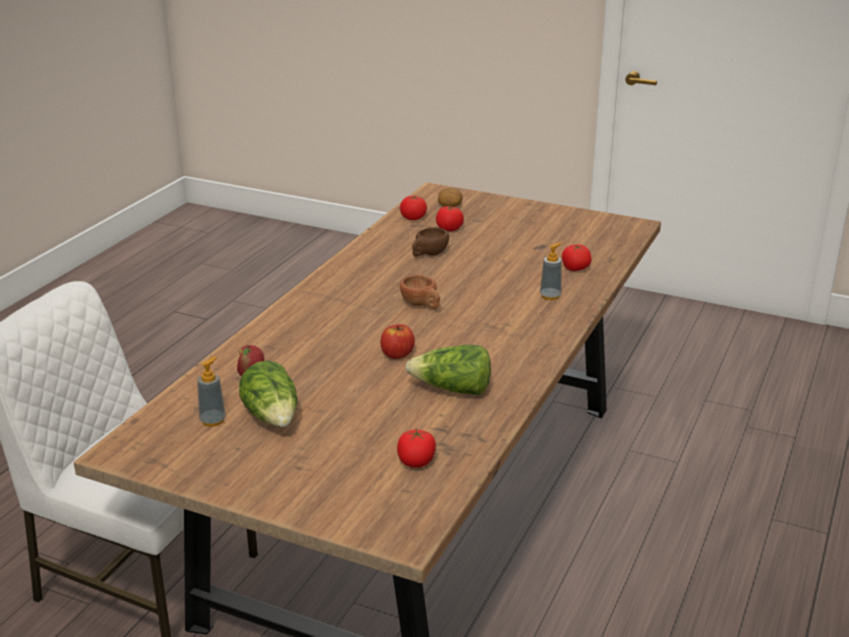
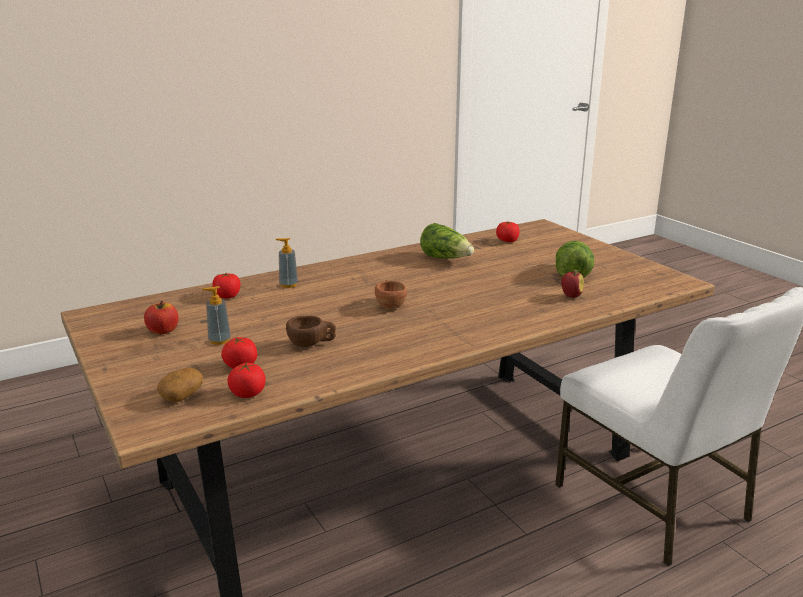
camera: 145 degrees left, 5 degrees down
soap dispenser [197,356,226,427] -> soap dispenser moved to [202,286,231,345]
apple [380,324,415,359] -> apple moved to [144,301,179,334]

